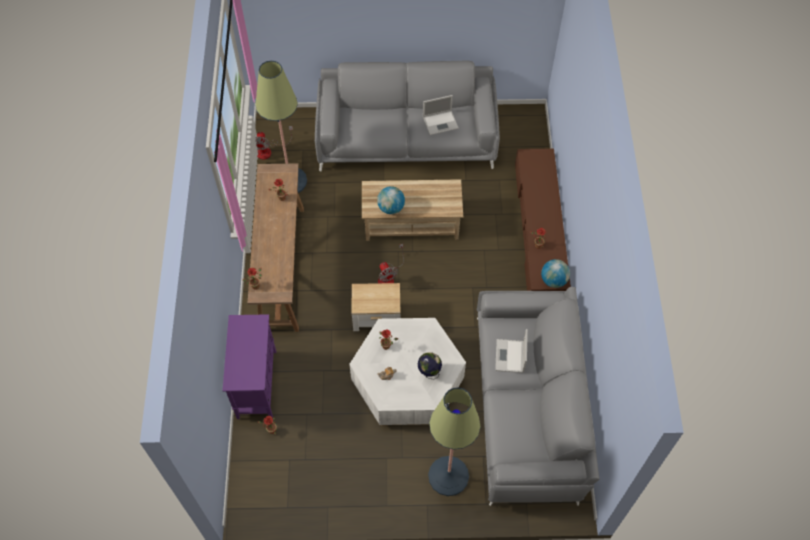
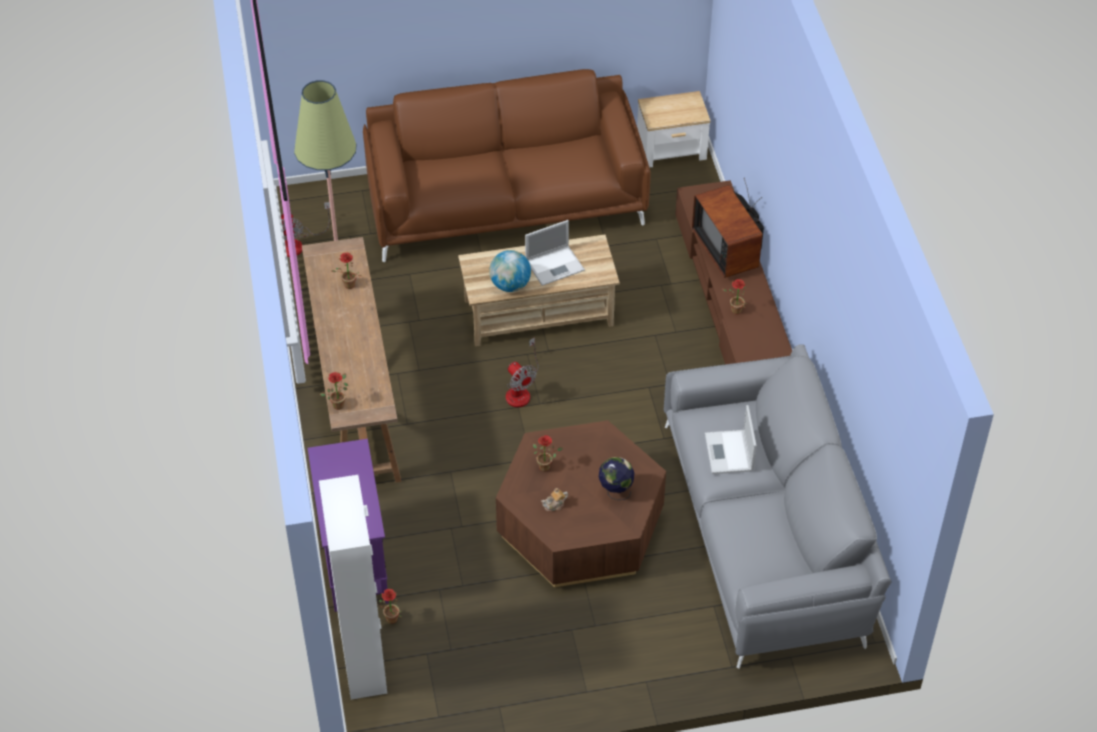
camera: 10 degrees left, 10 degrees down
grey sofa [315,61,500,172] -> brown sofa [363,69,651,262]
white coffee table [349,318,466,425] -> brown coffee table [496,420,666,587]
side table [351,283,401,331] -> side table moved to [637,91,711,168]
laptop [423,95,459,135] -> laptop moved to [525,220,585,286]
floor lamp [428,387,481,496] -> none
globe [541,259,570,288] -> none
none -> white cabinet [319,475,387,700]
none -> television [692,178,764,278]

